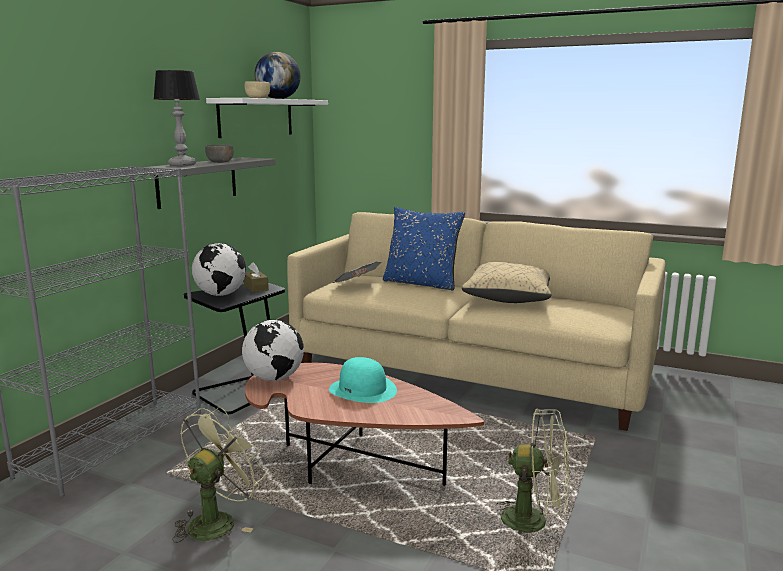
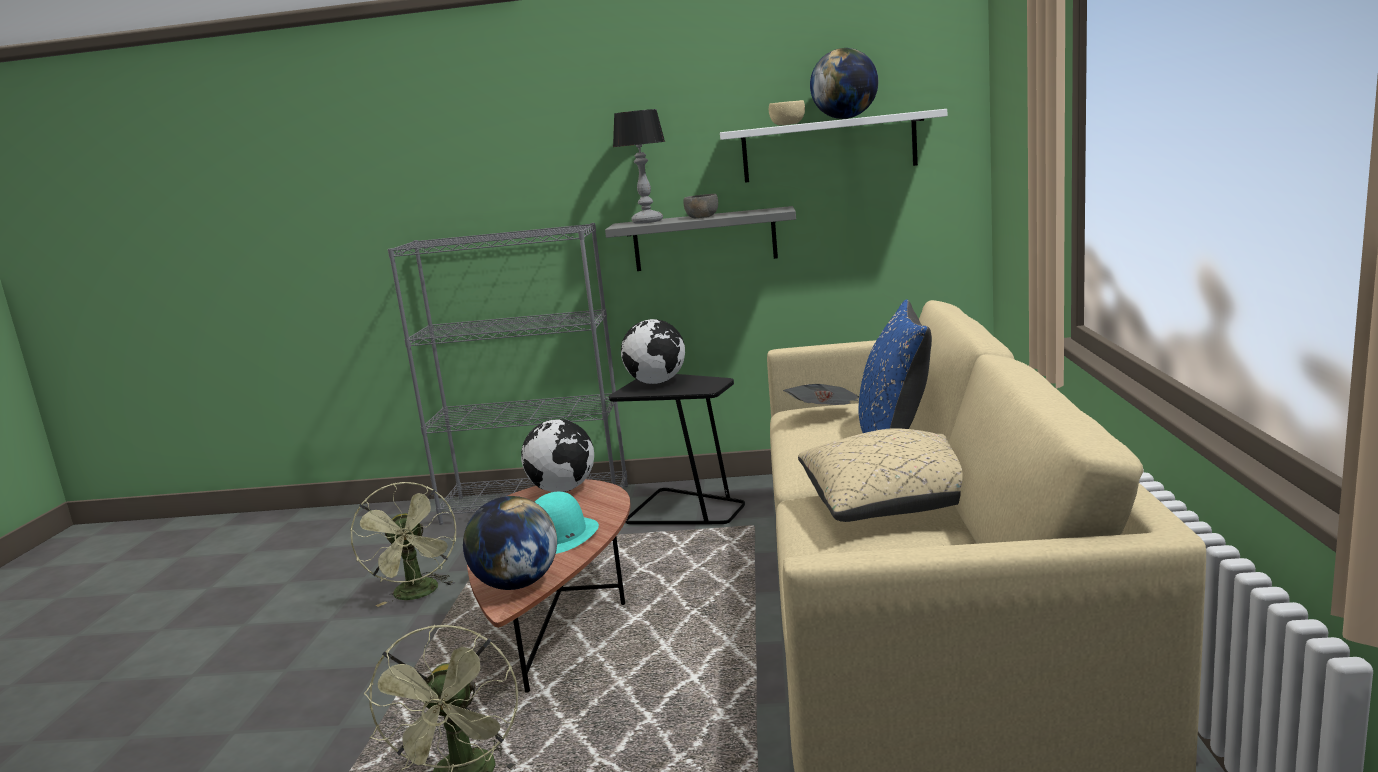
camera: 70 degrees right, 0 degrees up
green fan [172,407,267,543] -> green fan turned 60 degrees clockwise [351,482,456,607]
brown tissue box [244,262,269,292] -> none
none -> globe [463,496,557,590]

